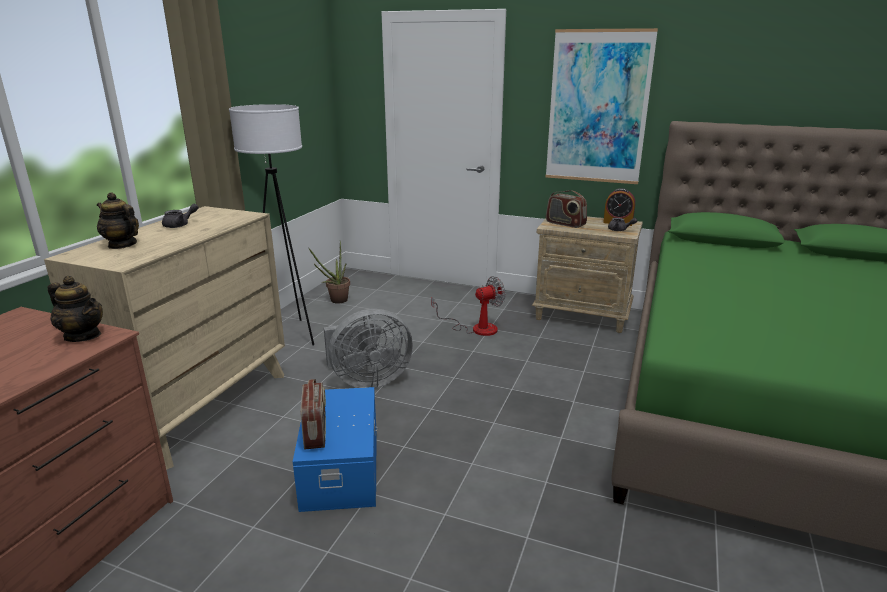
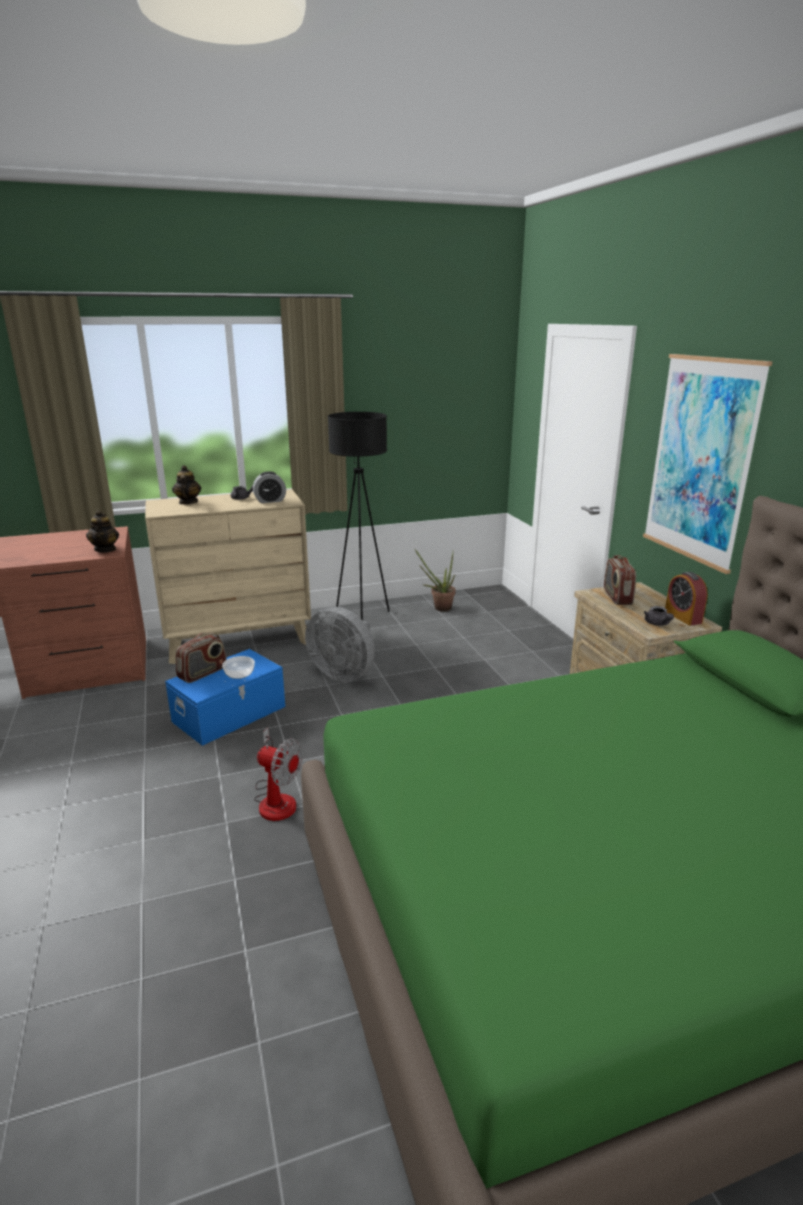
camera: 50 degrees right, 0 degrees up
white floor lamp [229,104,314,345] -> black floor lamp [328,412,390,621]
fan [431,276,505,336] -> fan moved to [254,728,302,821]
none -> bowl [222,656,255,679]
none -> alarm clock [253,471,286,503]

